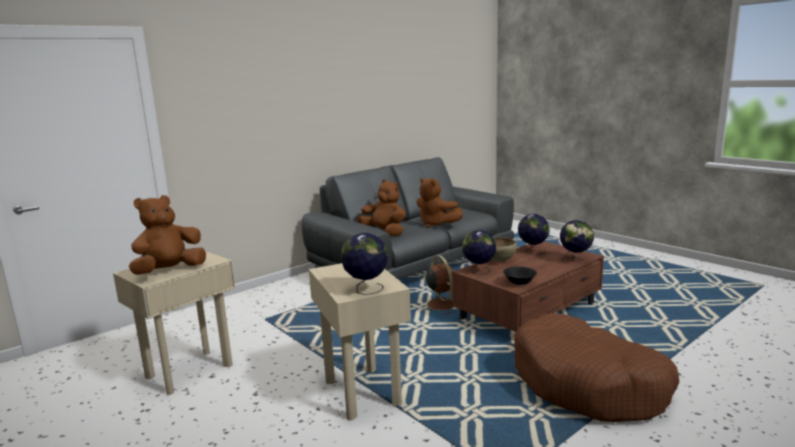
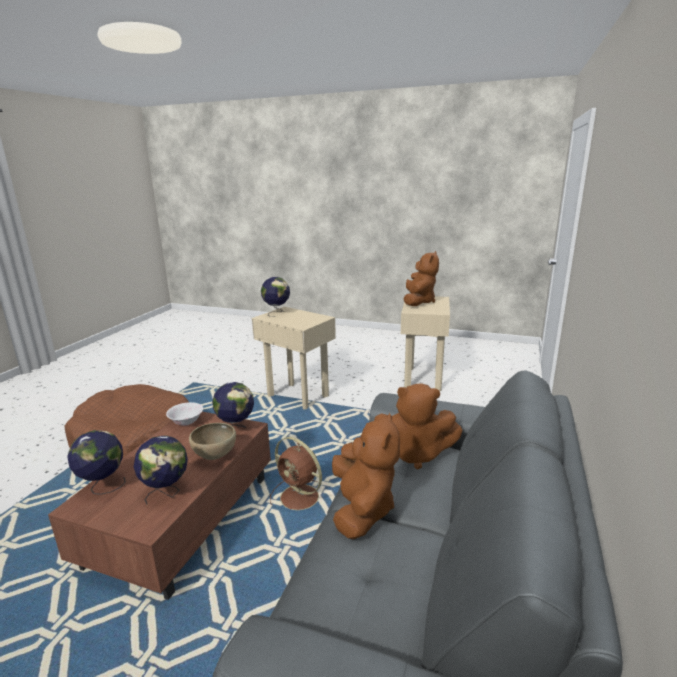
camera: 150 degrees right, 5 degrees up
brown plush toy [416,178,463,228] -> brown plush toy turned 75 degrees clockwise [332,413,400,539]
black bowl [503,267,537,286] -> white bowl [166,402,203,426]

